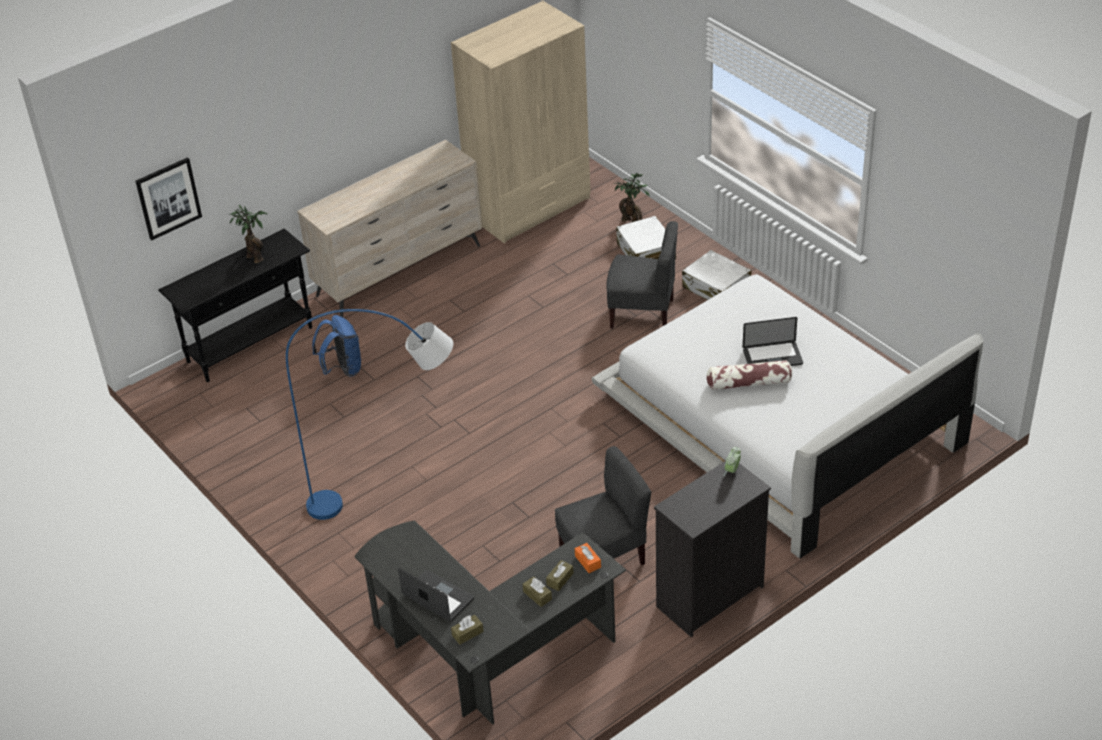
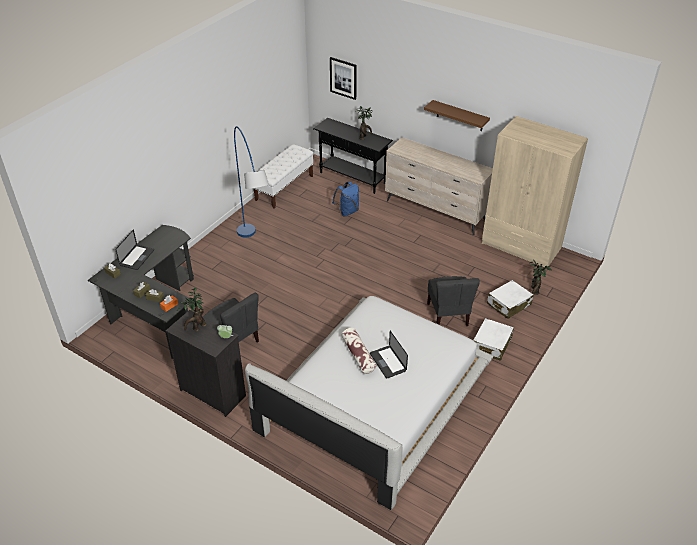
camera: 70 degrees right, 0 degrees up
none -> potted plant [177,287,206,331]
none -> white bench [253,144,314,208]
none -> brown shelf [424,100,490,131]

